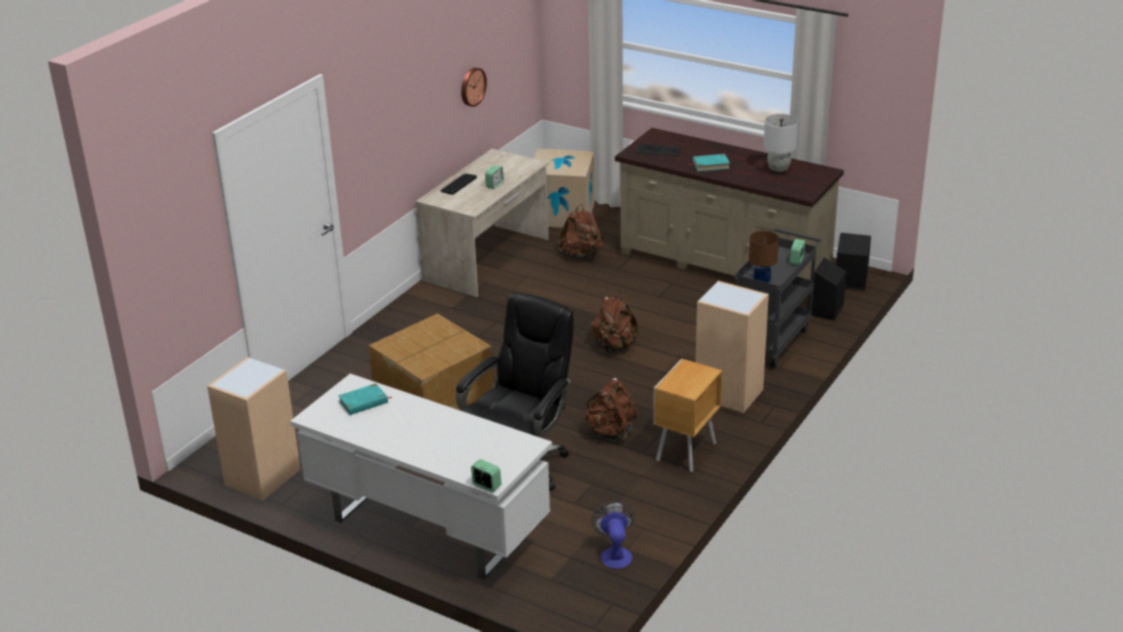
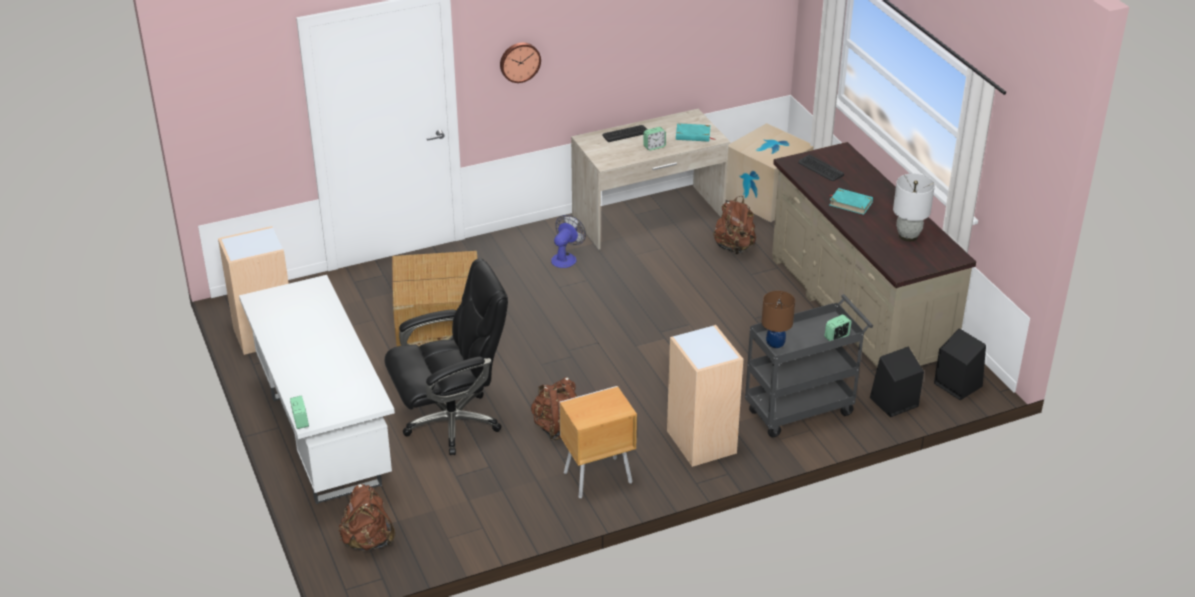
camera: 35 degrees right, 5 degrees up
turquoise book [338,383,392,415] -> turquoise book moved to [676,123,715,142]
wall clock [461,68,487,107] -> wall clock moved to [500,43,541,83]
brown backpack [591,293,638,353] -> brown backpack moved to [339,484,395,550]
fan [592,501,634,569] -> fan moved to [551,215,586,268]

